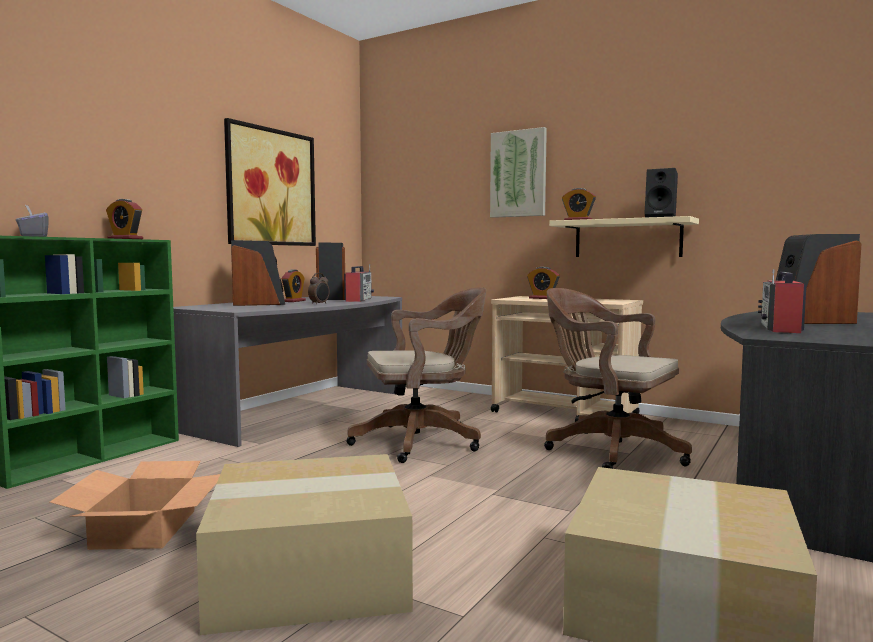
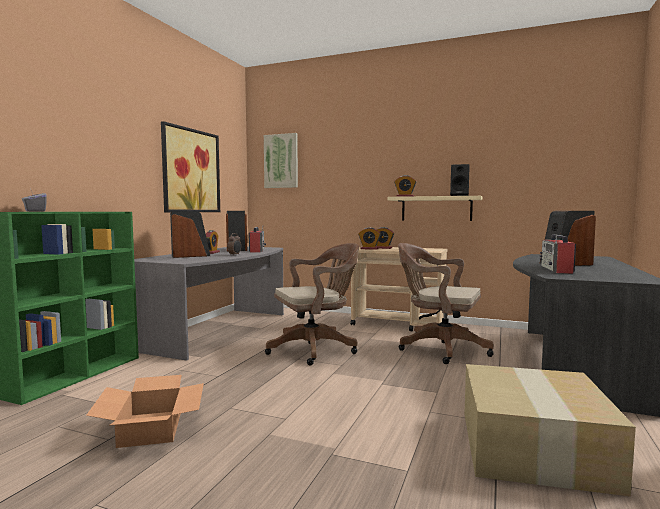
camera: 10 degrees left, 0 degrees up
alarm clock [106,199,143,239] -> alarm clock moved to [358,227,381,250]
cardboard box [196,454,413,635] -> none
picture [490,127,547,218] -> picture moved to [264,133,298,188]

